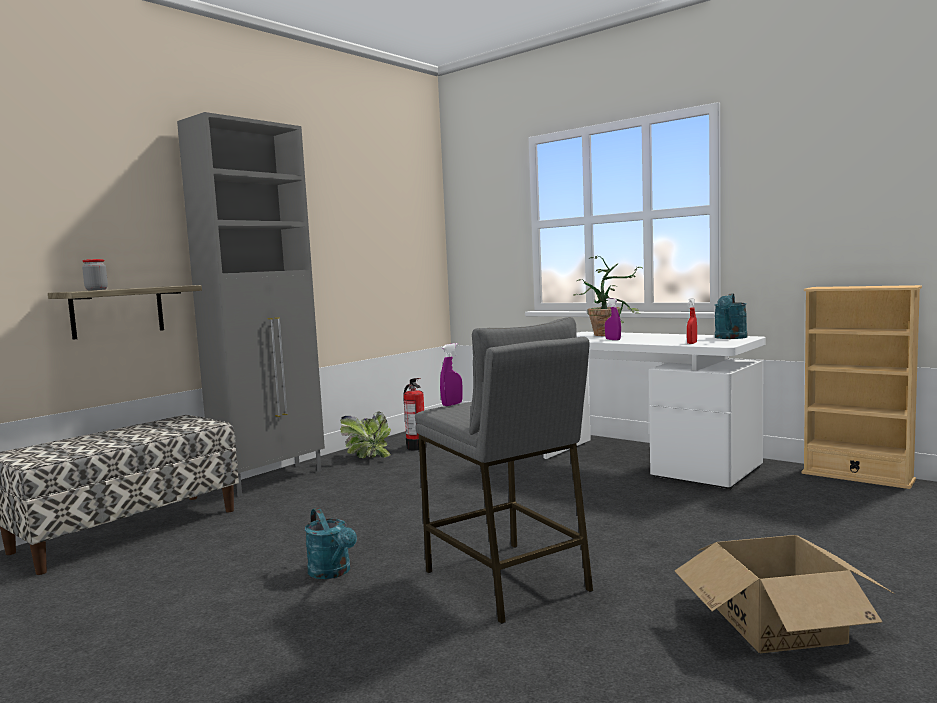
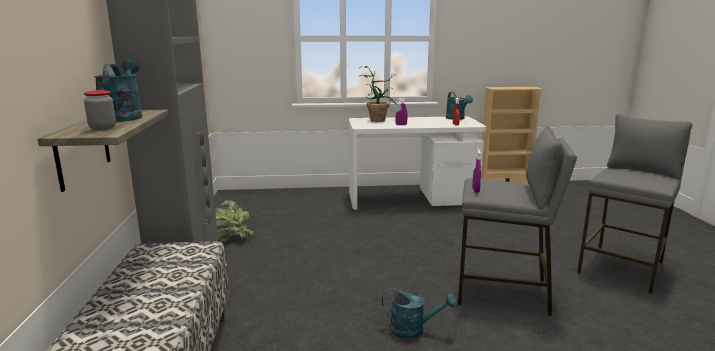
camera: 45 degrees left, 10 degrees up
fire extinguisher [403,378,427,451] -> none
cardboard box [675,535,895,653] -> grey stool [577,114,693,294]
none -> turquoise watering can [94,59,142,122]

